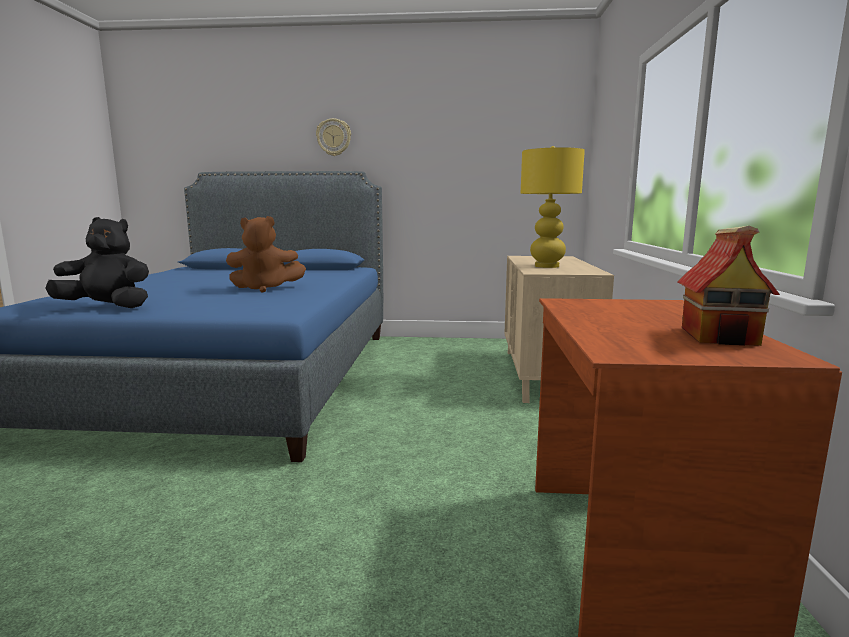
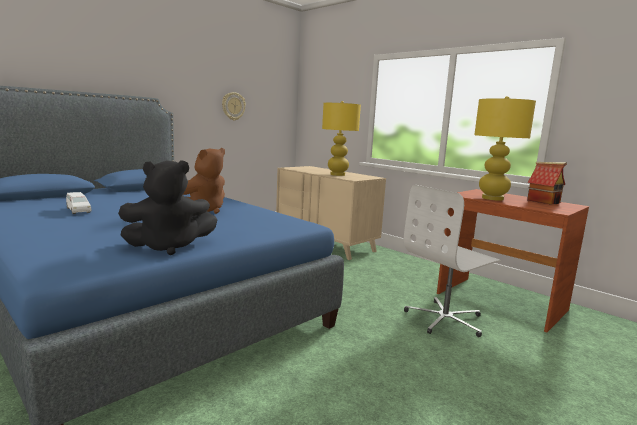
camera: 50 degrees left, 0 degrees up
black plush toy [45,217,149,308] -> black plush toy turned 150 degrees counterclockwise [118,160,217,255]
wall clock [316,118,351,156] -> wall clock moved to [222,92,246,121]
none -> white toy car [66,192,91,214]
none -> white office chair [404,184,501,337]
none -> yellow table lamp [474,96,536,201]

